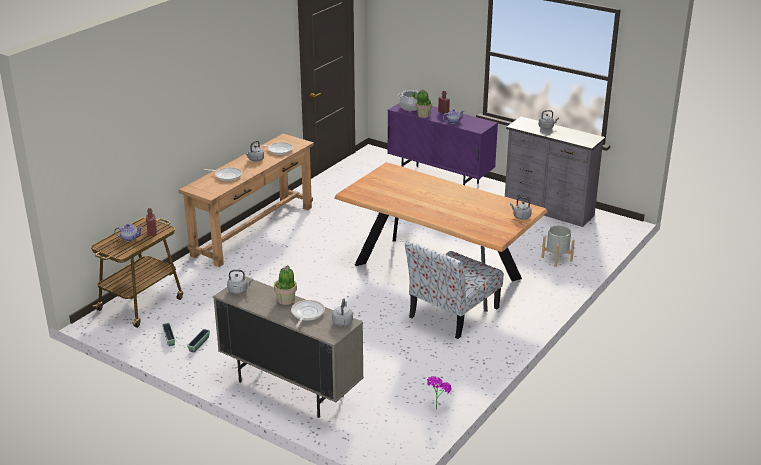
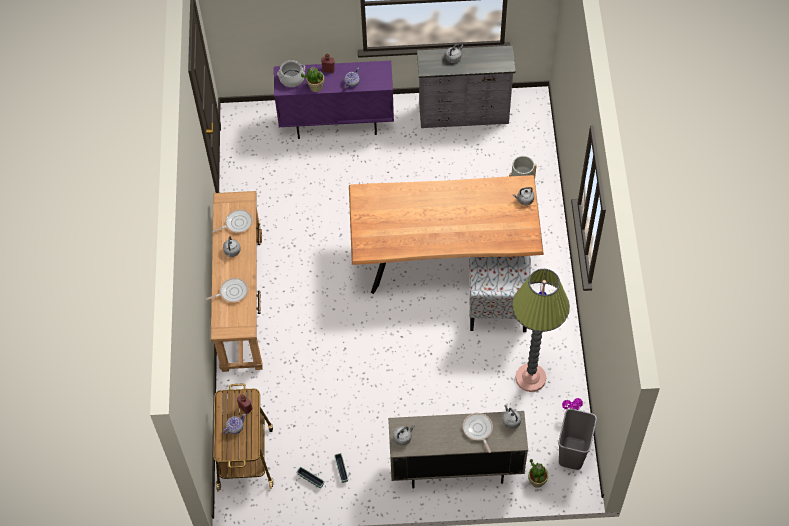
camera: 35 degrees left, 30 degrees up
potted plant [274,265,297,305] -> potted plant moved to [528,459,548,488]
none -> floor lamp [512,269,570,392]
none -> grey trash can [558,409,597,470]

